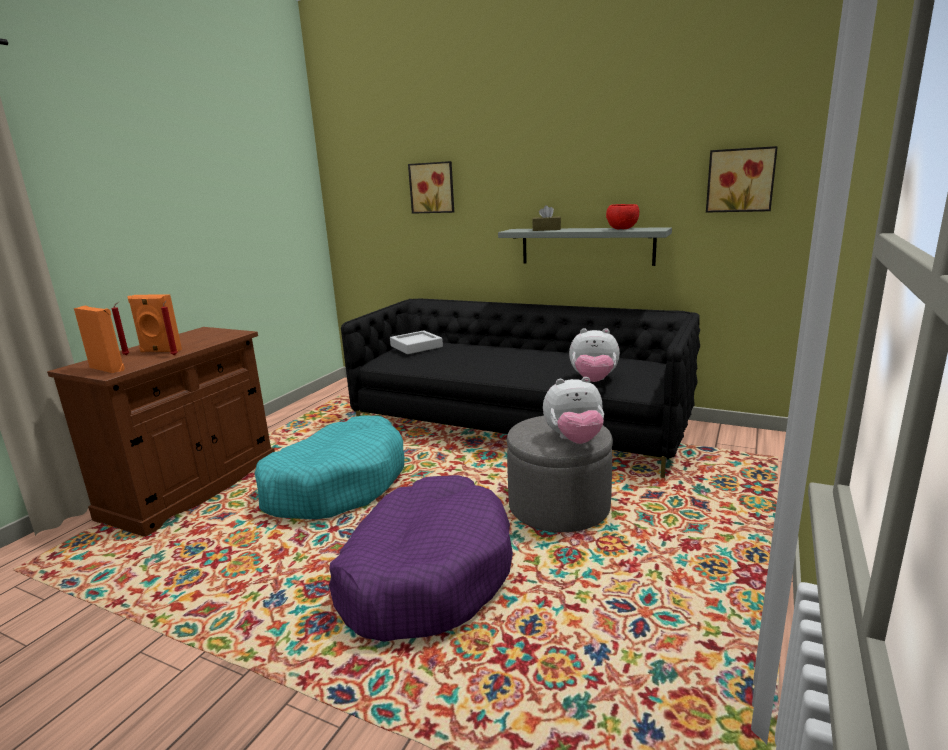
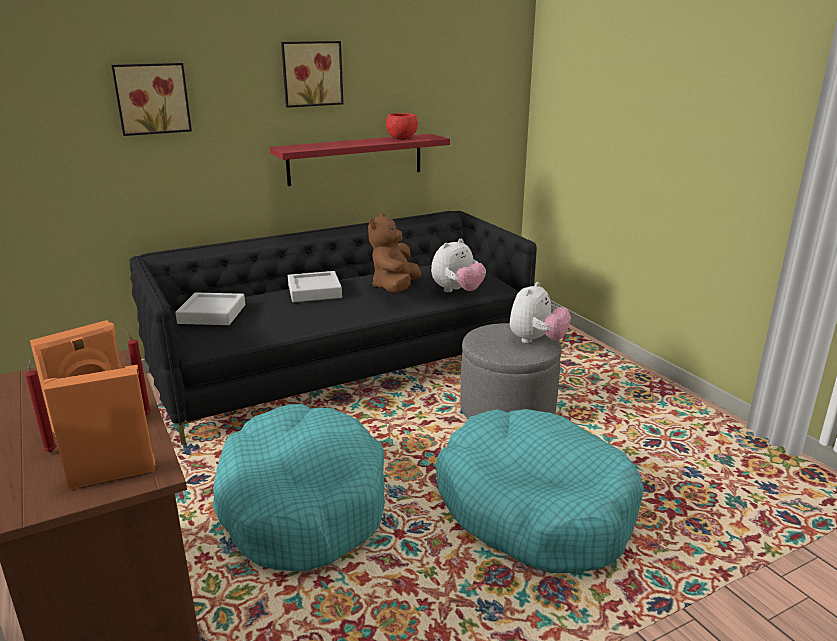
camera: 55 degrees left, 5 degrees up
purple dog bed [329,475,513,642] -> turquoise dog bed [436,409,644,573]
grey shelf [498,227,672,266] -> red shelf [270,134,450,186]
brown tissue box [532,205,561,231] -> none
picture [706,146,778,213] -> picture moved to [281,41,343,108]
none -> grey tray [288,271,342,302]
none -> brown plush toy [368,213,421,292]

